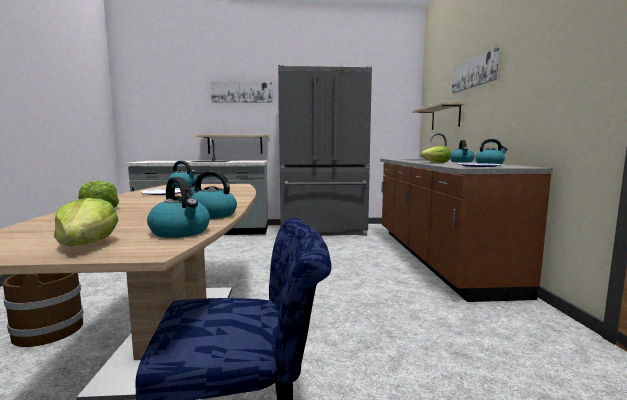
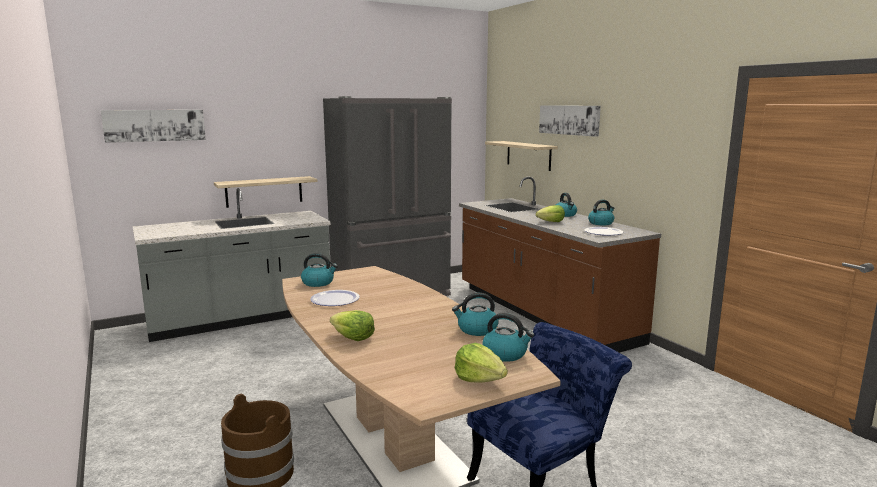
camera: 25 degrees left, 5 degrees up
picture [211,81,272,103] -> picture moved to [101,110,206,143]

